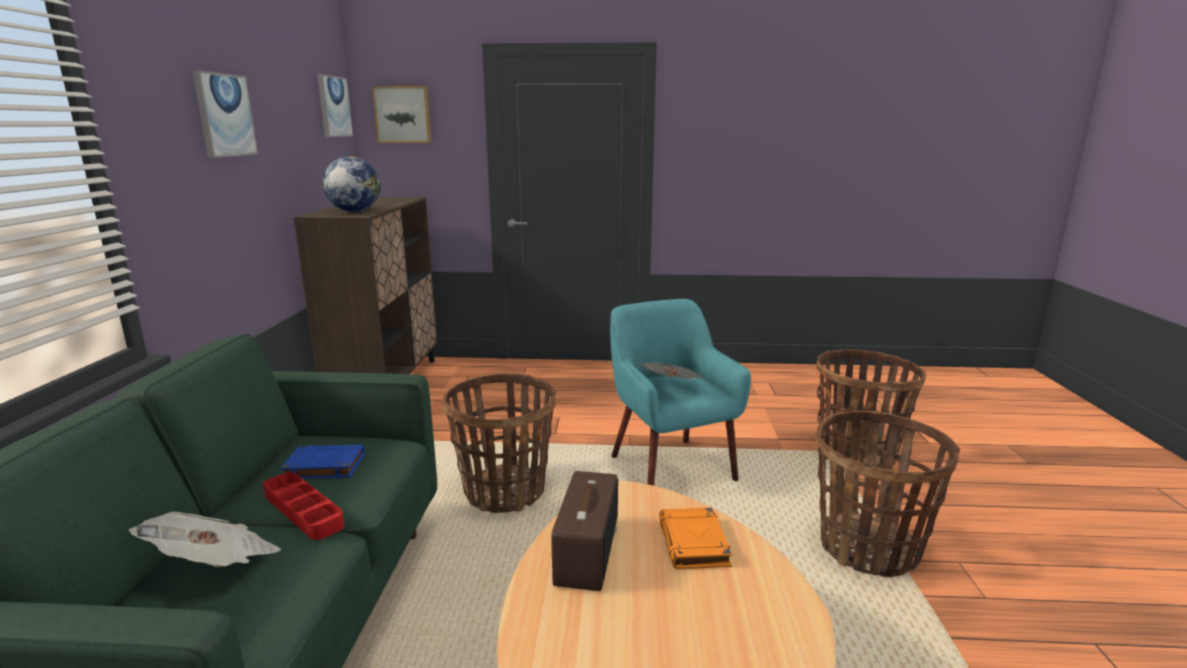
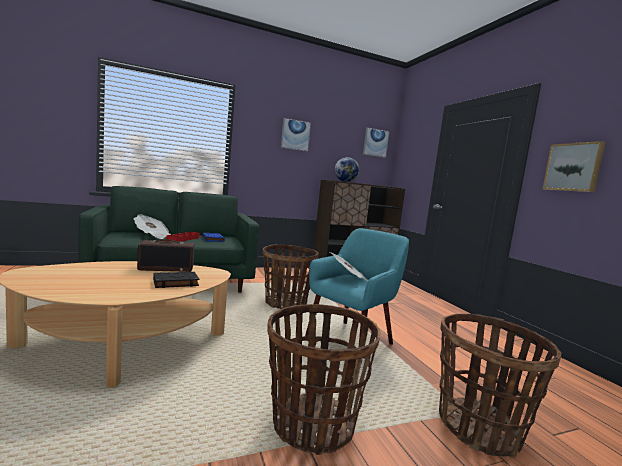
camera: 65 degrees right, 10 degrees down
picture [372,86,432,143] -> picture moved to [543,141,606,192]
orange book [659,507,732,569] -> black book [153,271,199,288]

